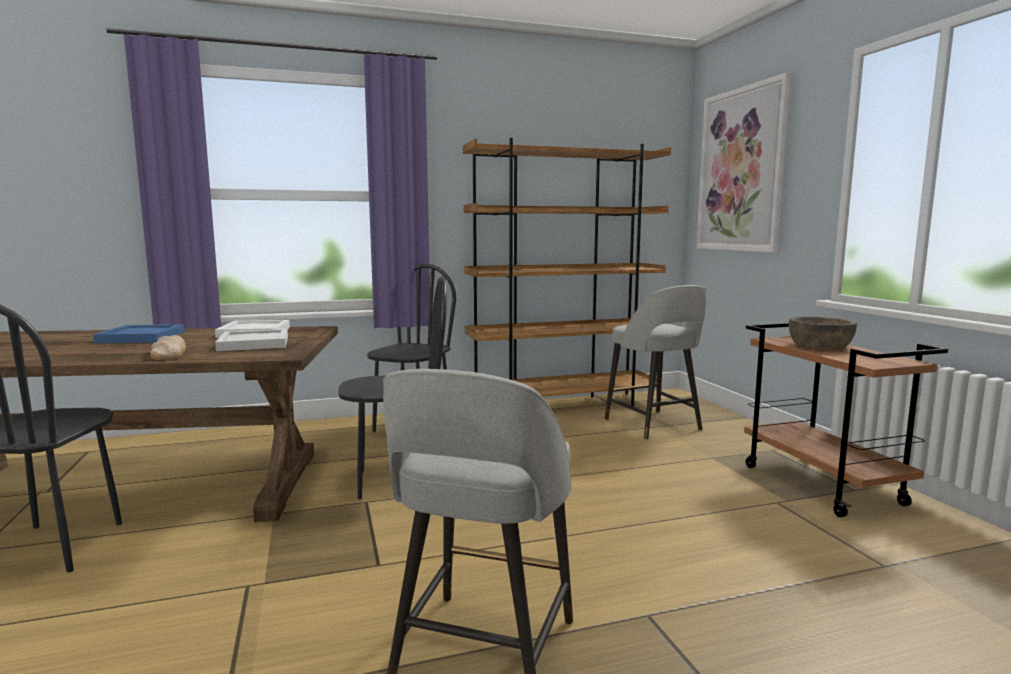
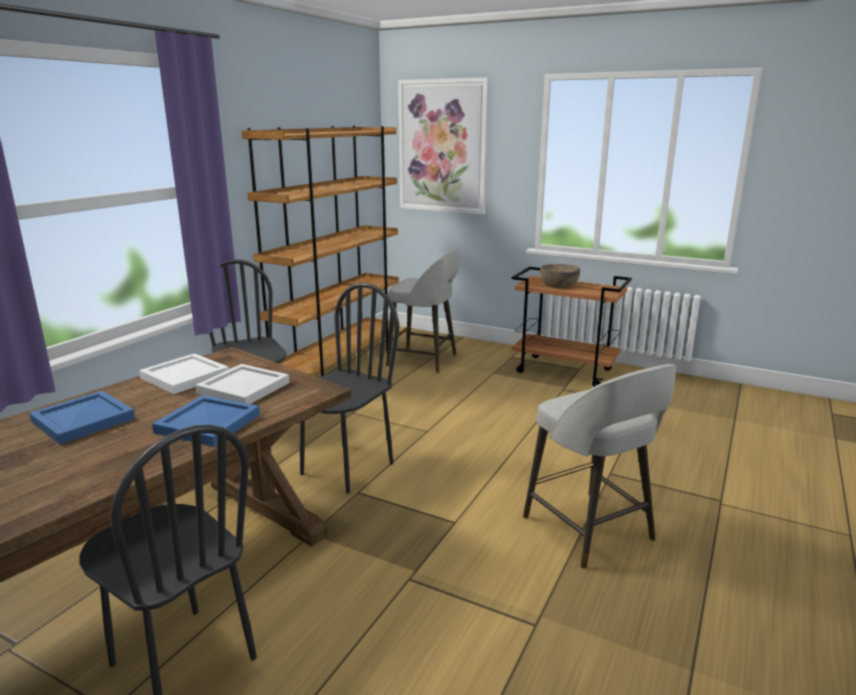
camera: 45 degrees left, 10 degrees up
bread [150,335,186,360] -> blue tray [152,395,260,447]

